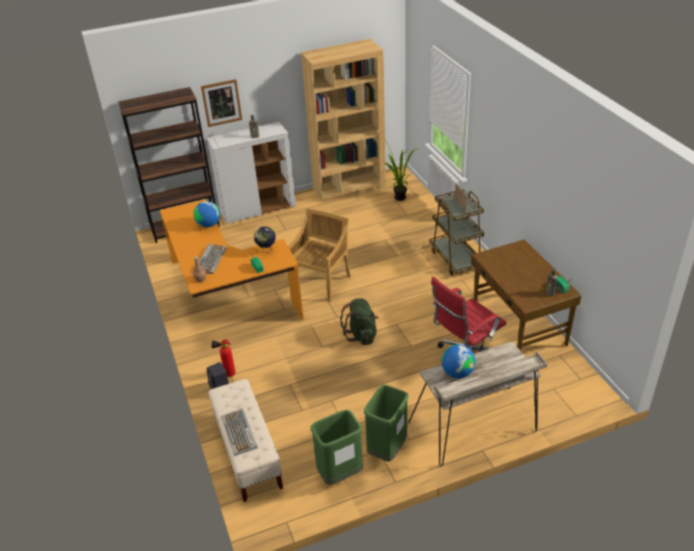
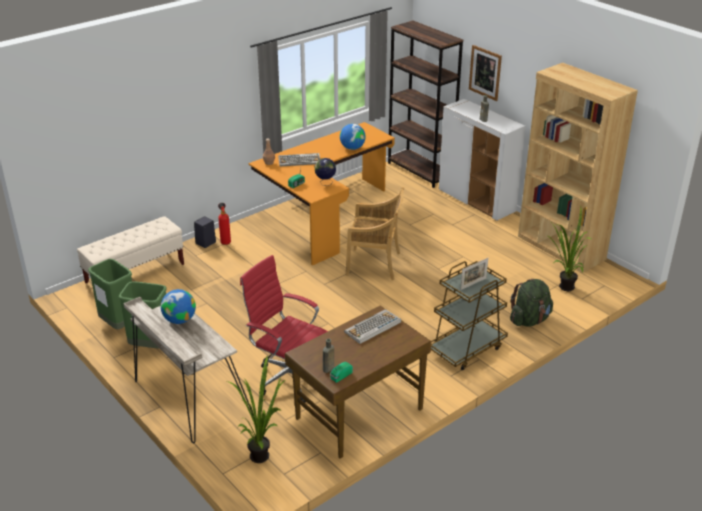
camera: 70 degrees right, 5 degrees down
keyboard [221,408,258,456] -> keyboard moved to [344,309,401,344]
green backpack [340,298,379,345] -> green backpack moved to [510,279,553,327]
none -> potted plant [227,356,285,463]

